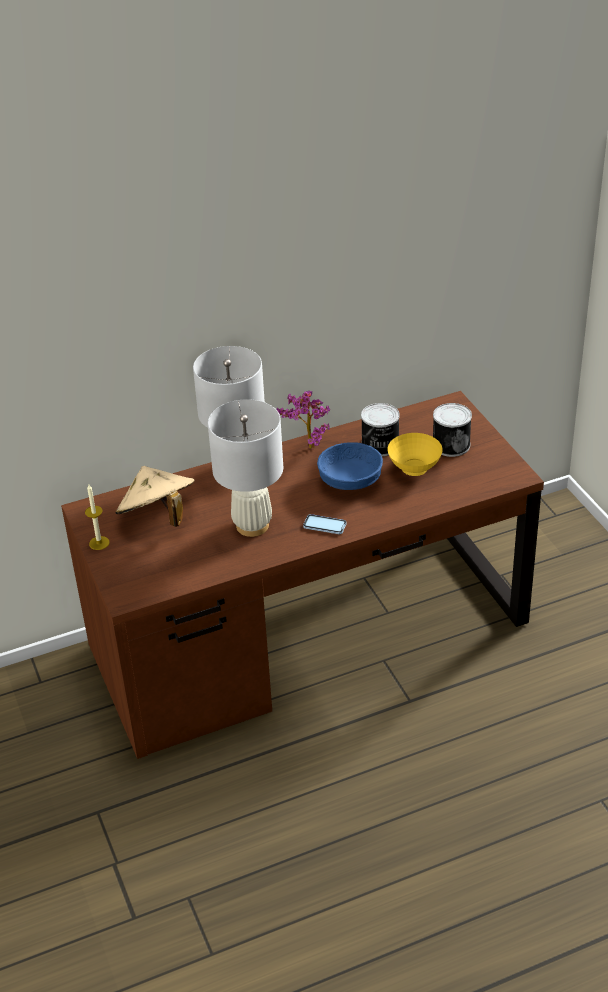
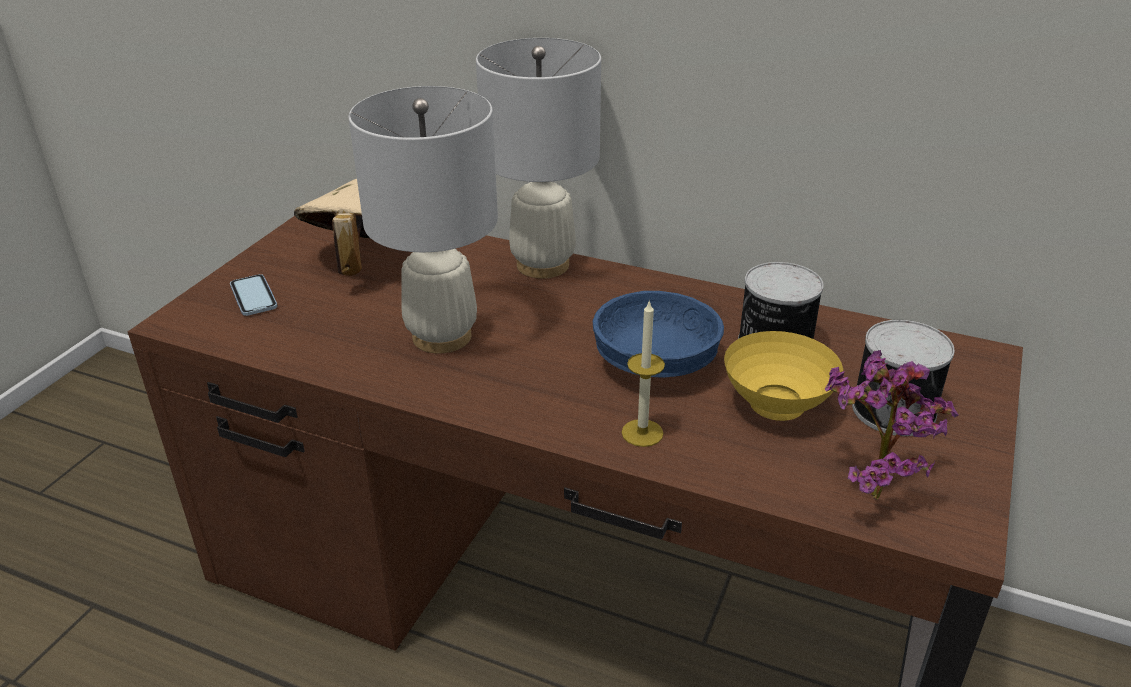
camera: 45 degrees right, 5 degrees down
candle [85,485,110,550] -> candle moved to [621,299,665,447]
potted plant [276,391,330,449] -> potted plant moved to [824,350,959,500]
phone [303,514,347,534] -> phone moved to [230,274,278,316]

